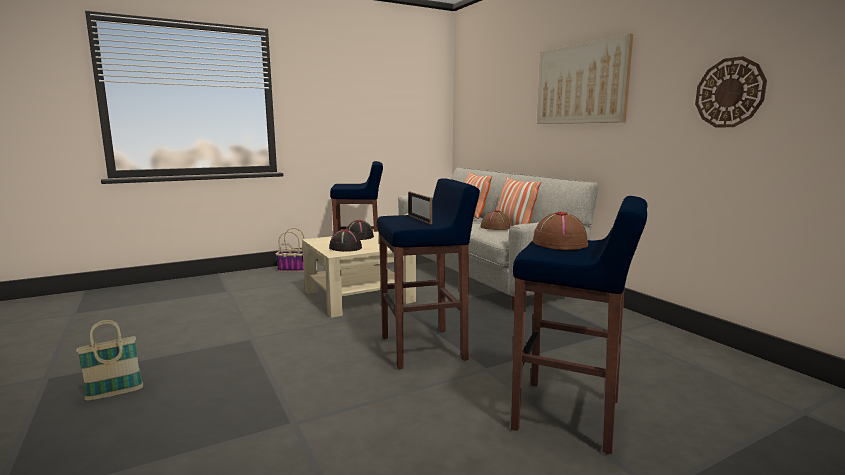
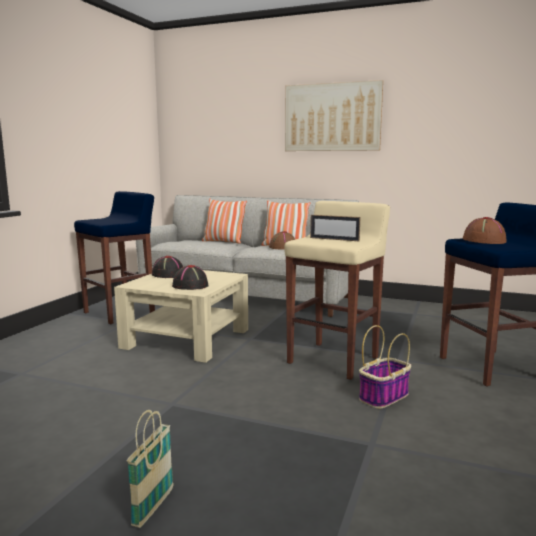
camera: 40 degrees left, 0 degrees up
basket [276,228,304,272] -> basket moved to [359,325,411,409]
blue stool [377,178,480,369] -> beige stool [285,201,390,380]
wall clock [695,56,767,127] -> none

